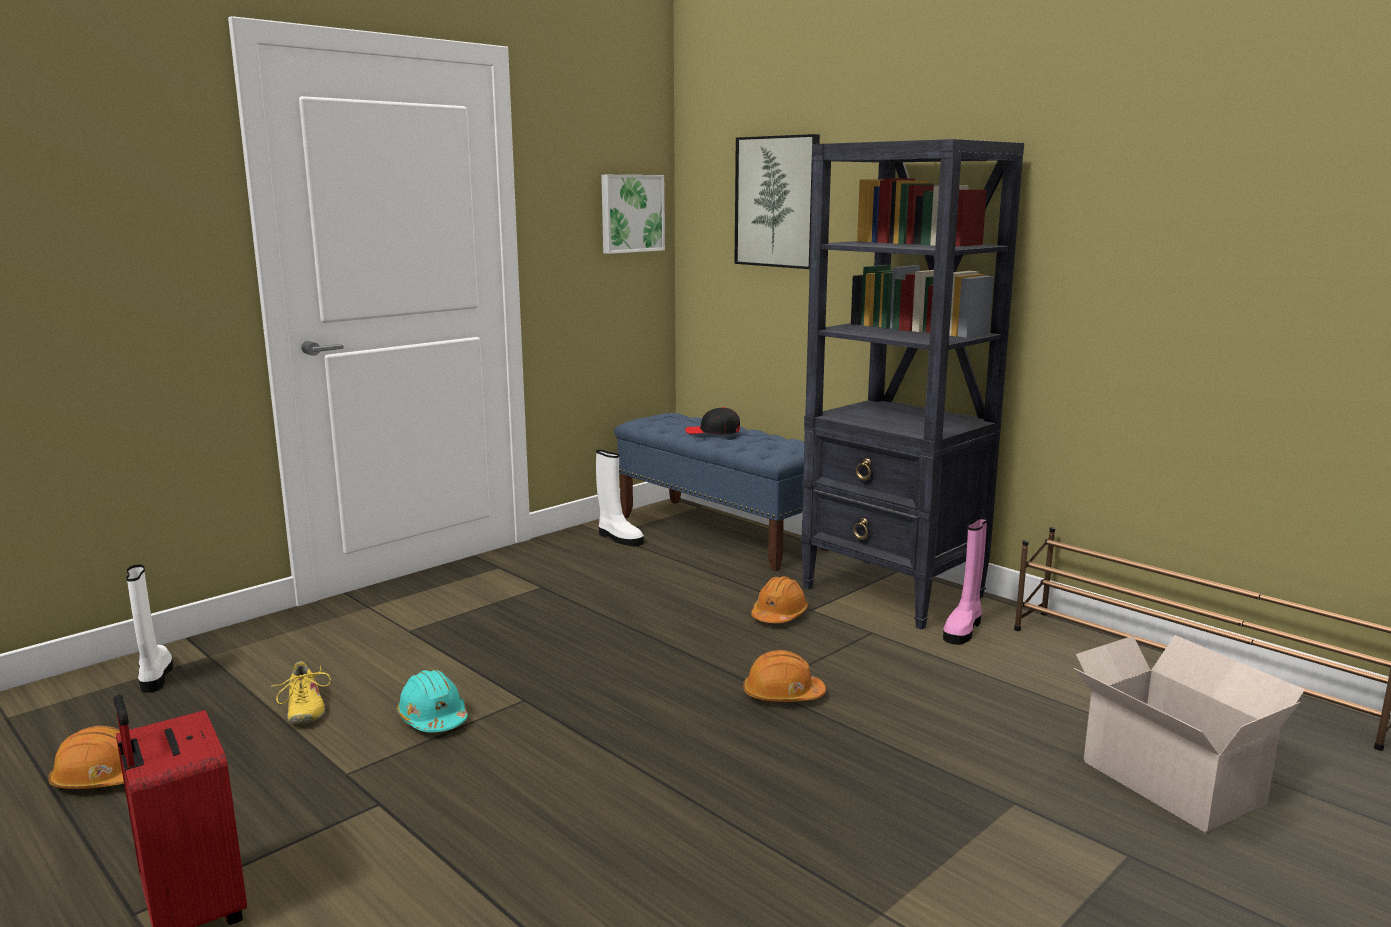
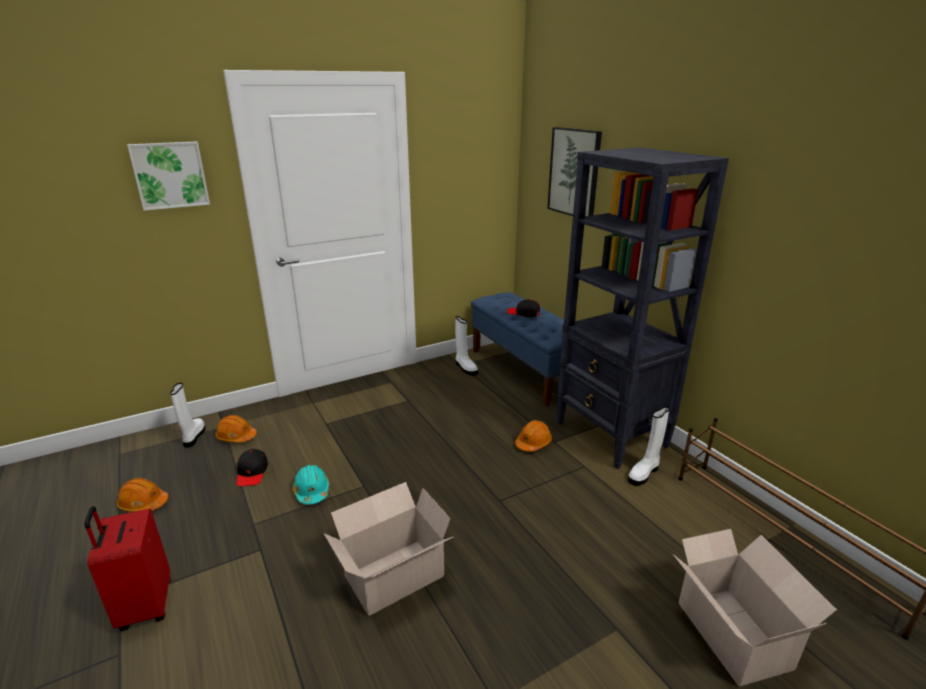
camera: 15 degrees right, 10 degrees up
yellow shoe [270,661,331,724] -> black cap [237,449,268,486]
picture [601,175,665,254] -> picture moved to [127,141,210,211]
orange hard hat [743,650,826,702] -> orange hard hat moved to [215,415,257,443]
pink boot [943,517,987,645] -> white boot [628,406,670,486]
none -> cardboard box [324,482,453,616]

